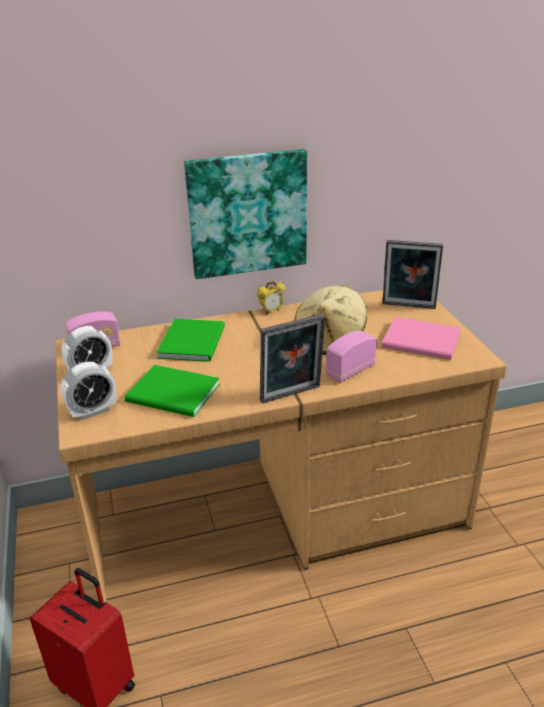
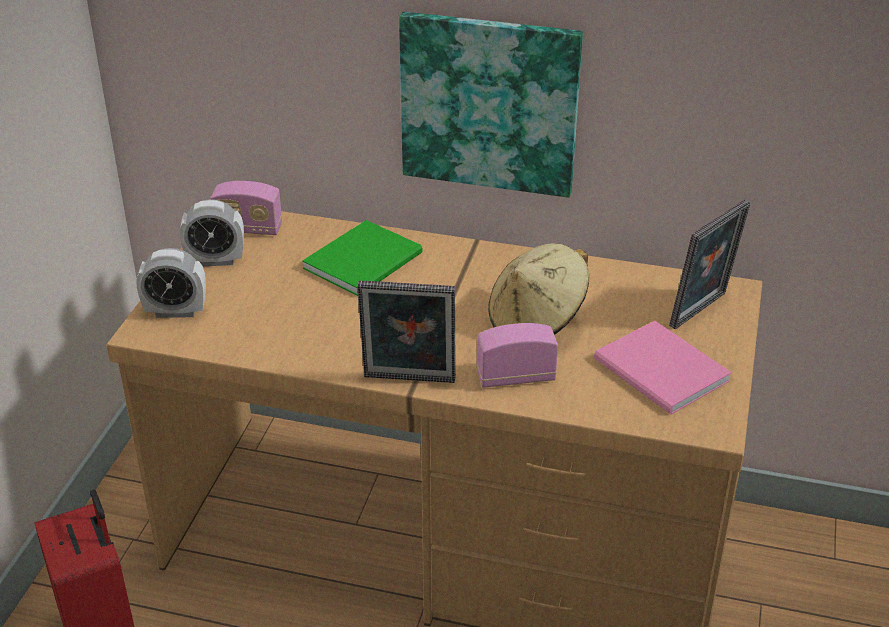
camera: 30 degrees right, 5 degrees up
green book [125,365,220,417] -> none
alarm clock [257,281,285,314] -> none
picture frame [382,240,443,309] -> picture frame turned 90 degrees counterclockwise [669,200,750,329]

